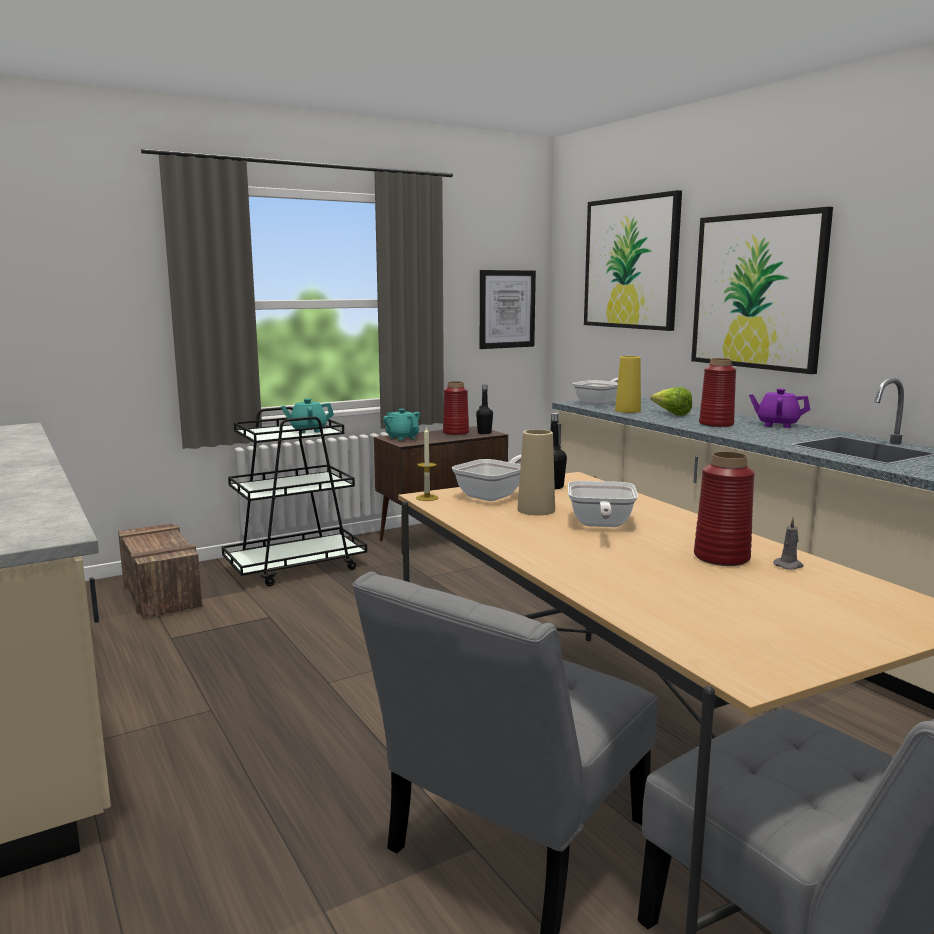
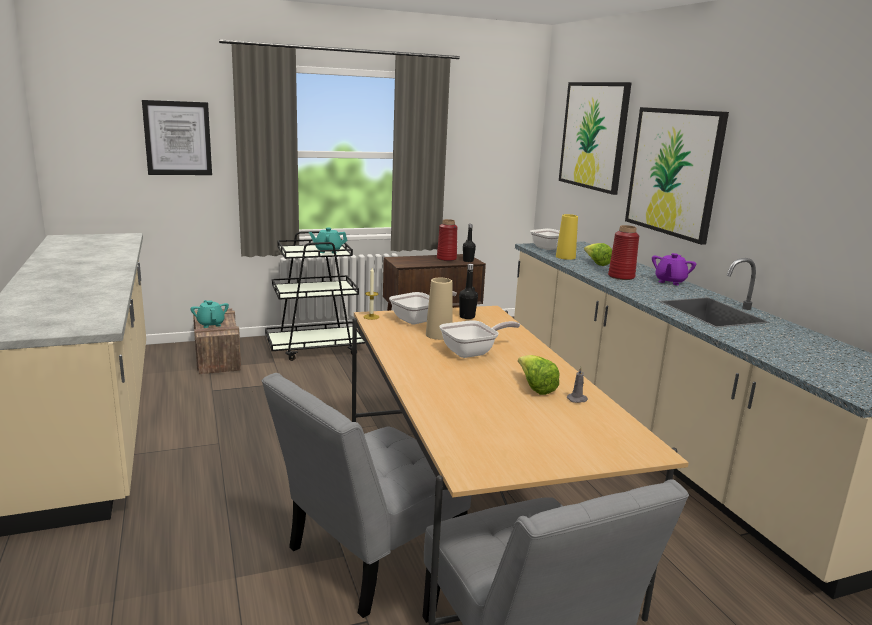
camera: 10 degrees right, 5 degrees up
turquoise teapot [383,409,420,441] -> turquoise teapot moved to [190,300,229,328]
picture [480,270,536,349] -> picture moved to [142,100,212,175]
frying pan [568,481,638,527] -> frying pan turned 135 degrees counterclockwise [439,320,520,358]
red vase [694,452,755,566] -> lettuce [518,355,560,395]
purple teapot [749,389,810,428] -> purple teapot turned 90 degrees counterclockwise [652,253,696,285]

